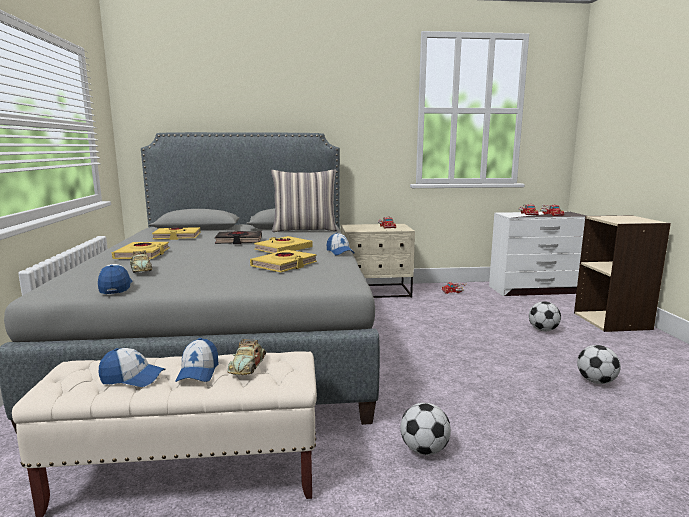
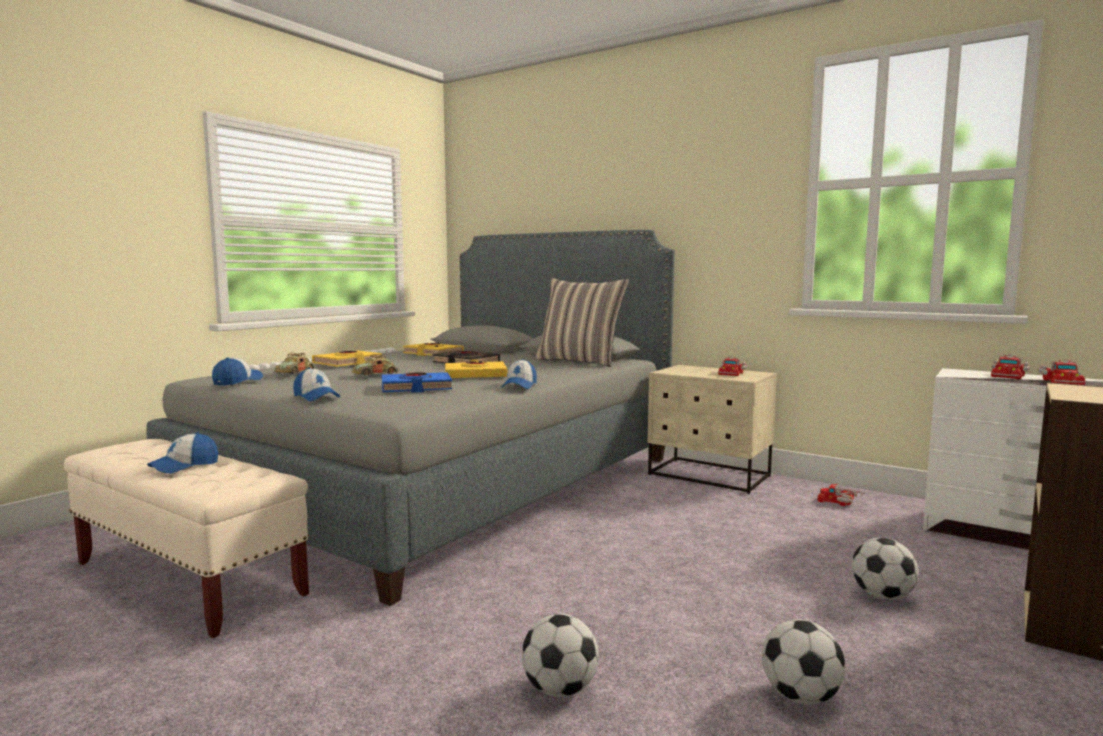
camera: 40 degrees right, 5 degrees down
cap [99,348,165,387] -> cap moved to [293,368,340,402]
toy car [227,339,266,375] -> toy car moved to [352,354,399,376]
yellow book [250,250,317,272] -> blue book [382,372,452,393]
football [400,403,451,455] -> football moved to [522,614,599,697]

